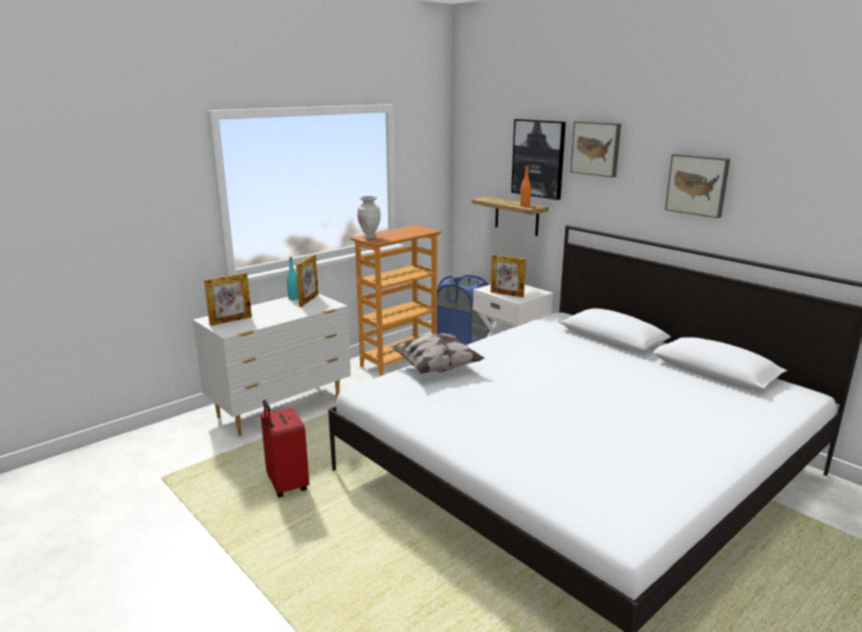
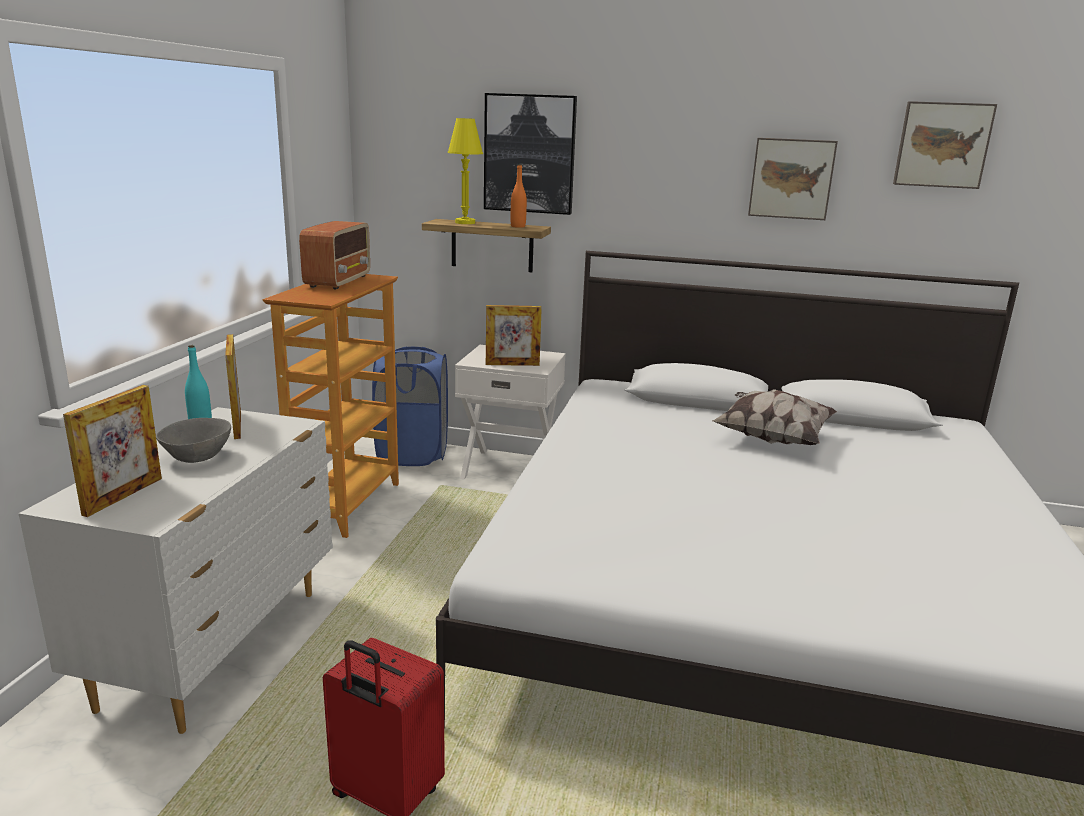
camera: 35 degrees left, 0 degrees up
vase [357,196,381,239] -> none
pillow [389,333,484,373] -> pillow moved to [712,389,837,445]
picture [570,121,621,178] -> picture moved to [893,101,997,189]
none -> grey bowl [156,418,231,463]
none -> radio [299,221,370,289]
none -> yellow table lamp [448,118,483,224]

